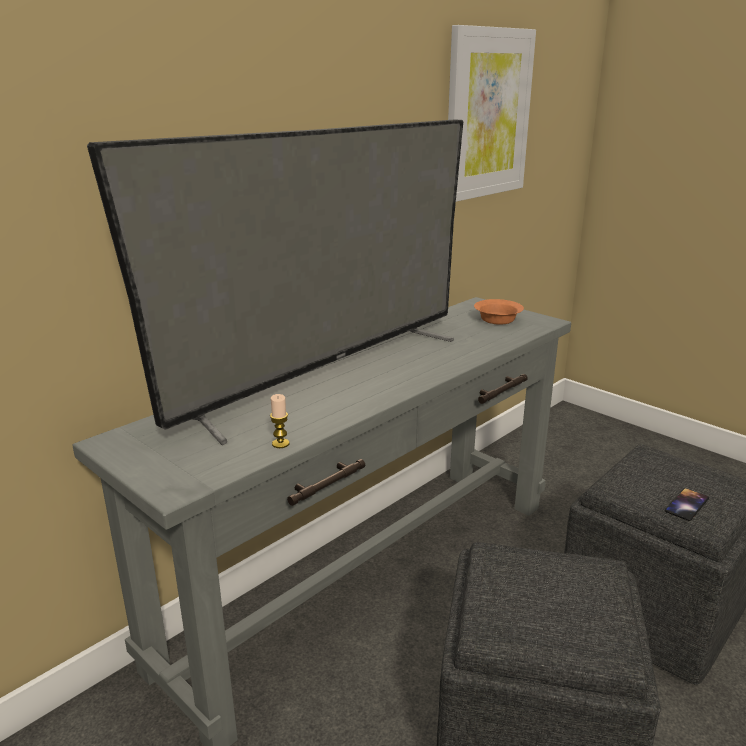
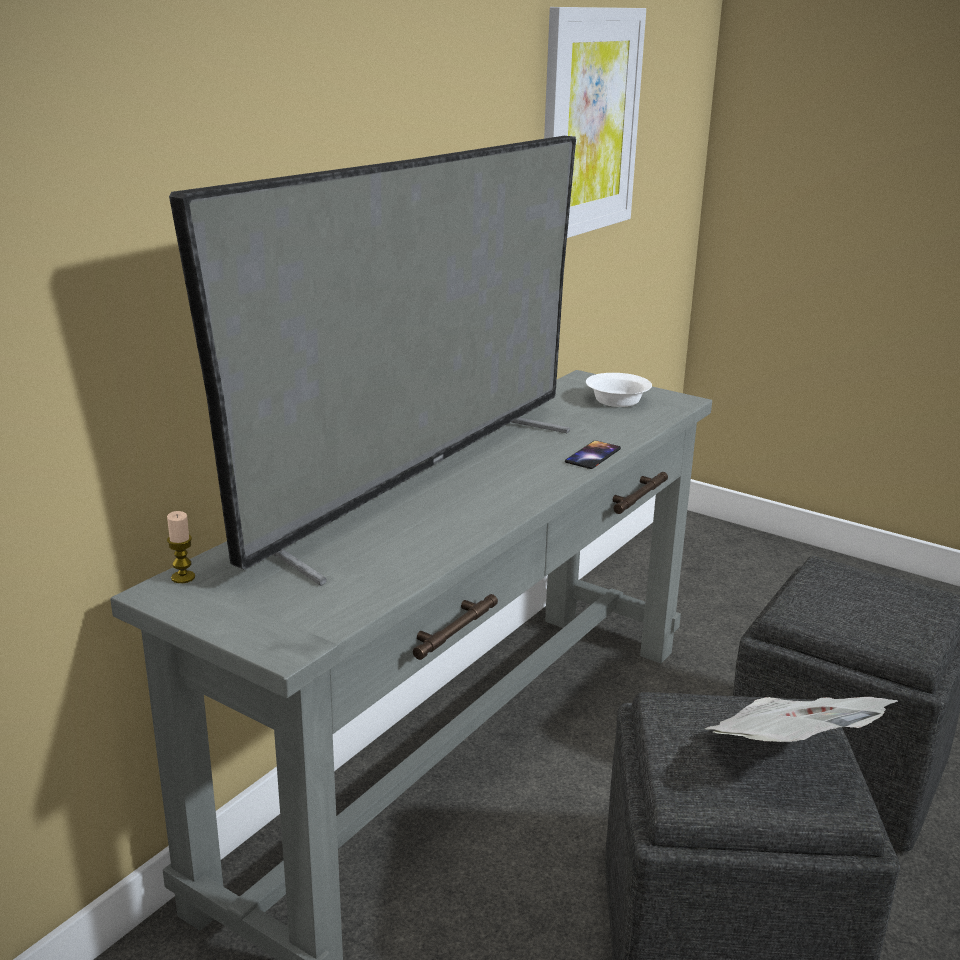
camera: 10 degrees left, 0 degrees up
candle [270,394,290,448] -> candle moved to [167,511,195,583]
orange bowl [474,299,524,325] -> white bowl [586,373,652,407]
phone [665,488,709,521] -> phone moved to [565,440,621,469]
none -> newspaper [705,697,898,742]

